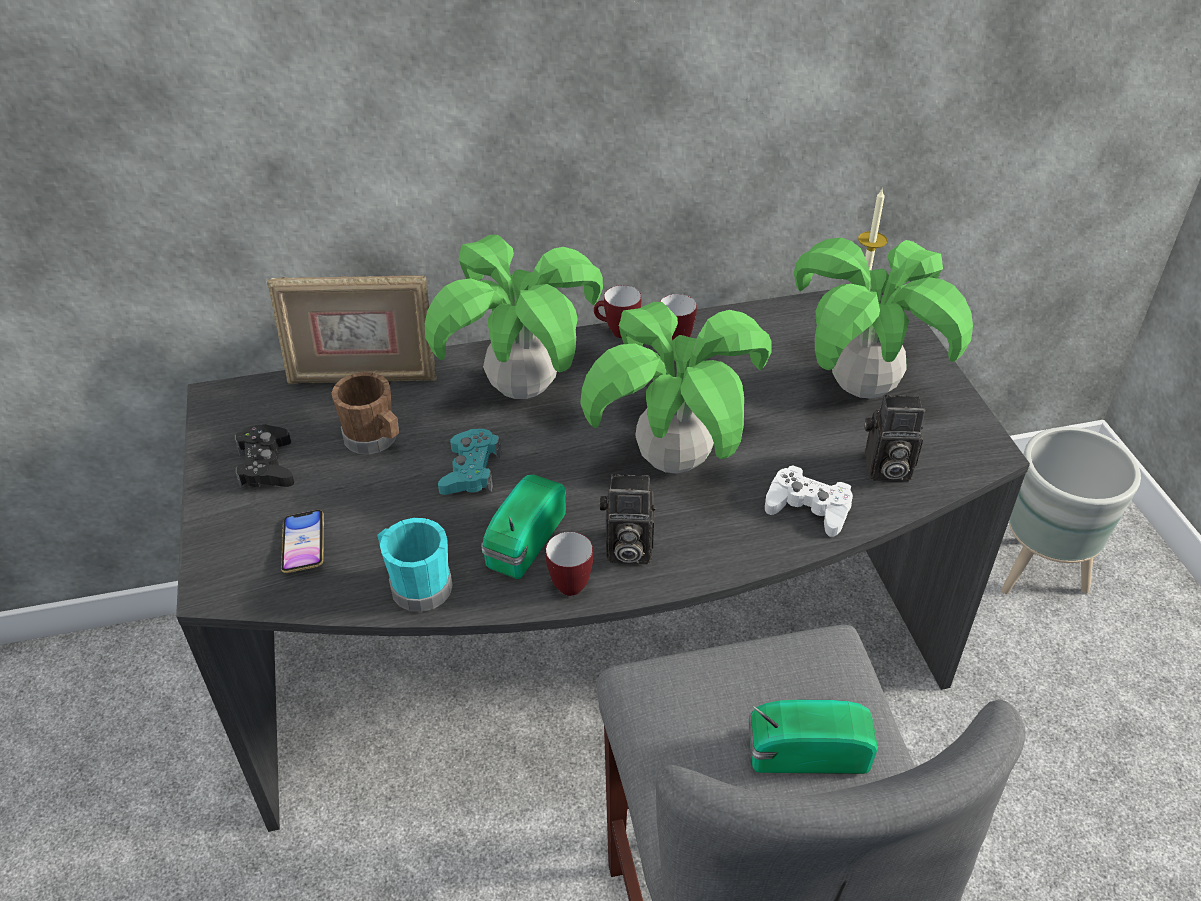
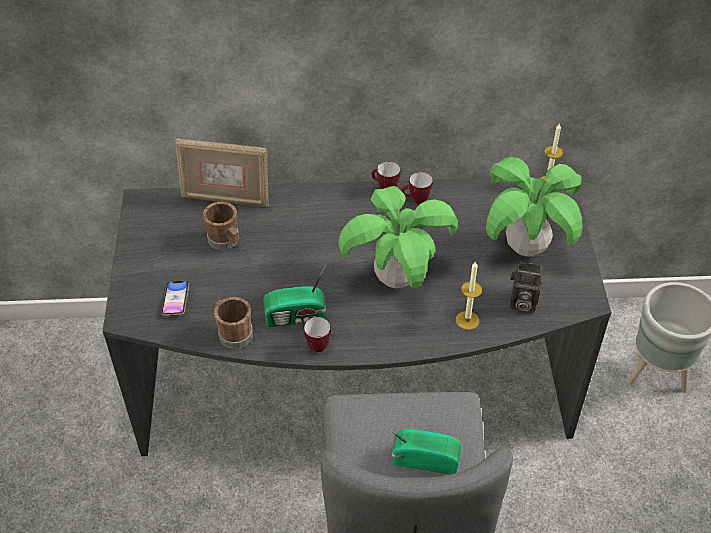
camera: 10 degrees right, 5 degrees up
black game controller [235,424,294,489] -> none
turquoise mug [377,518,453,612] -> brown mug [214,297,253,349]
potted plant [425,235,603,399] -> none
turquoise game controller [438,429,501,495] -> none
radio [481,474,566,579] -> radio turned 135 degrees counterclockwise [263,265,326,327]
camera [600,474,655,564] -> none
white game controller [765,465,853,537] -> candle [456,261,482,330]

